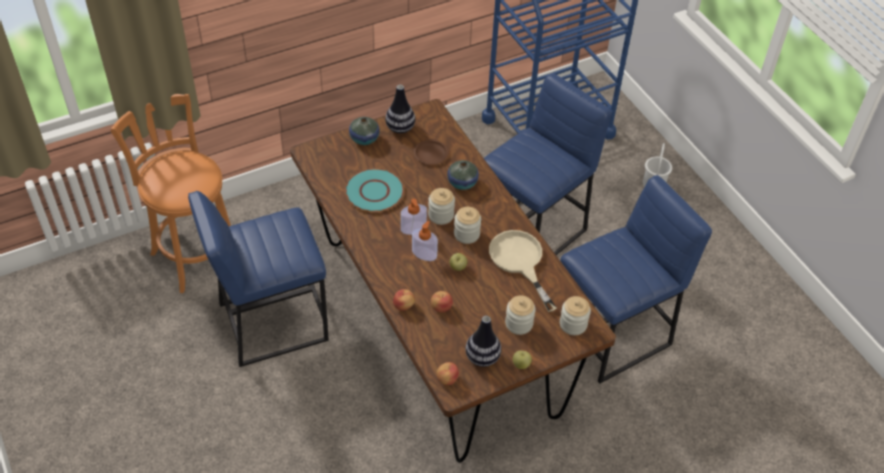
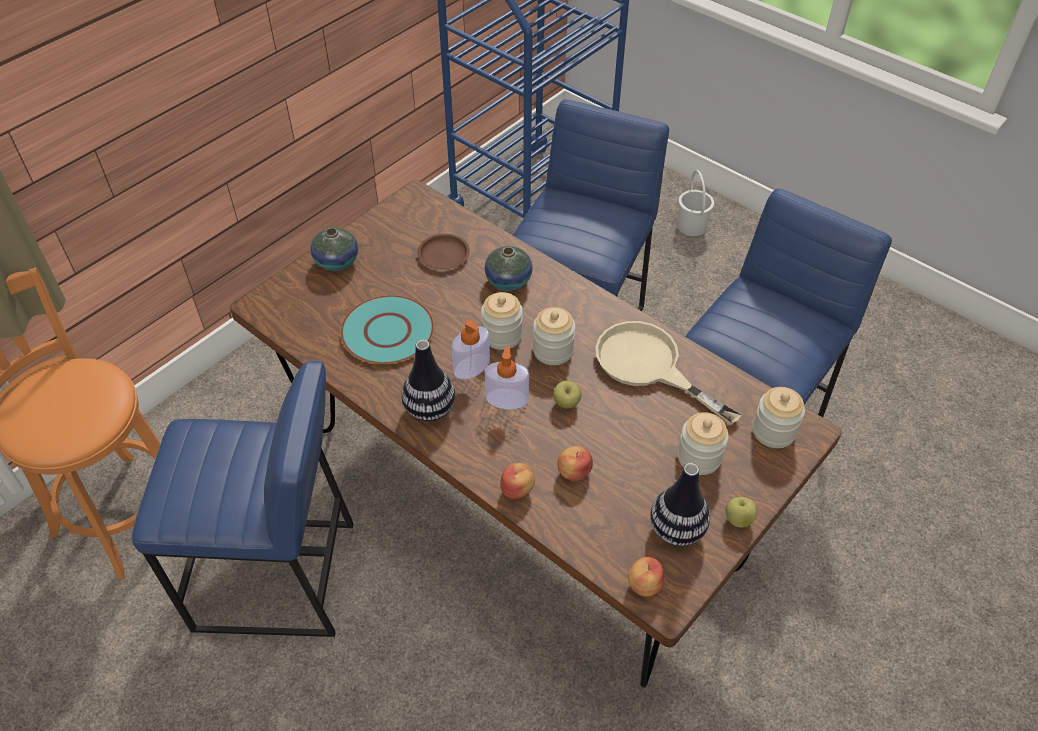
camera: 20 degrees left, 0 degrees up
blue chair [188,191,329,367] -> blue chair turned 135 degrees counterclockwise [132,361,353,637]
vase [385,85,415,133] -> vase moved to [401,340,455,421]

